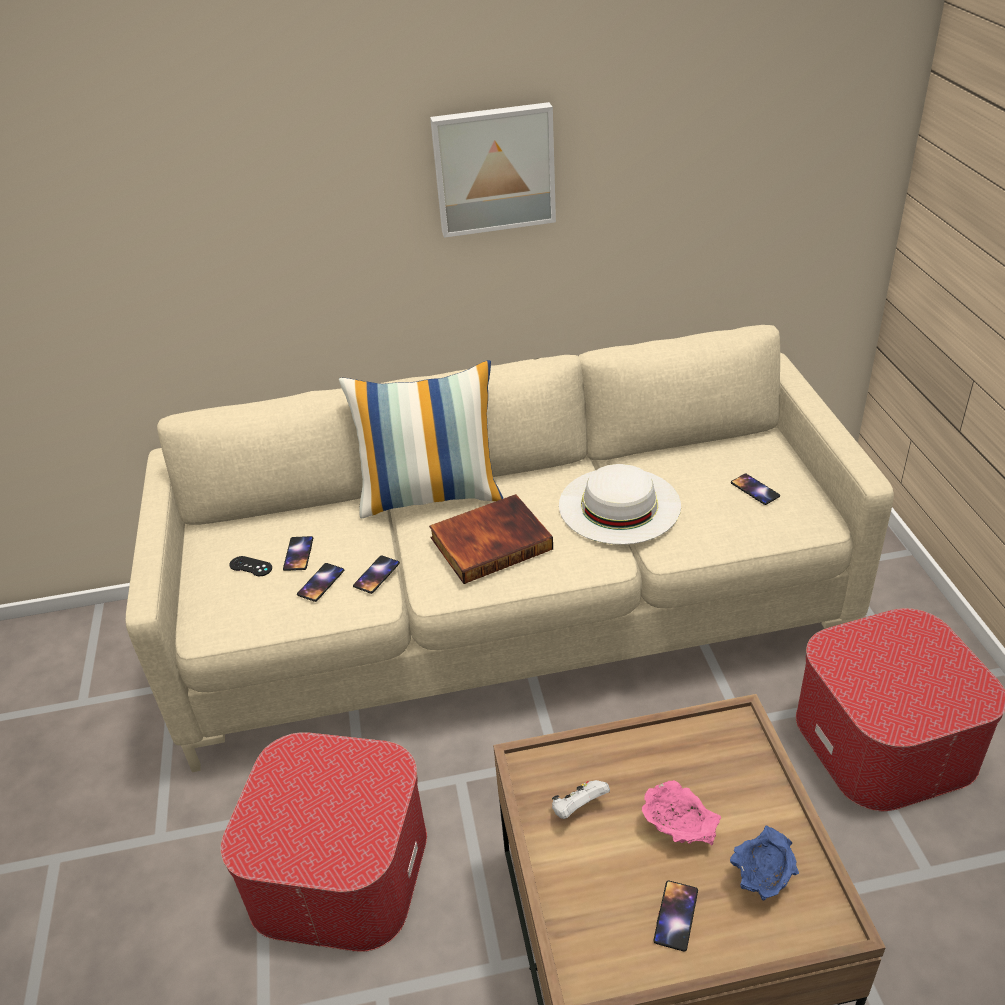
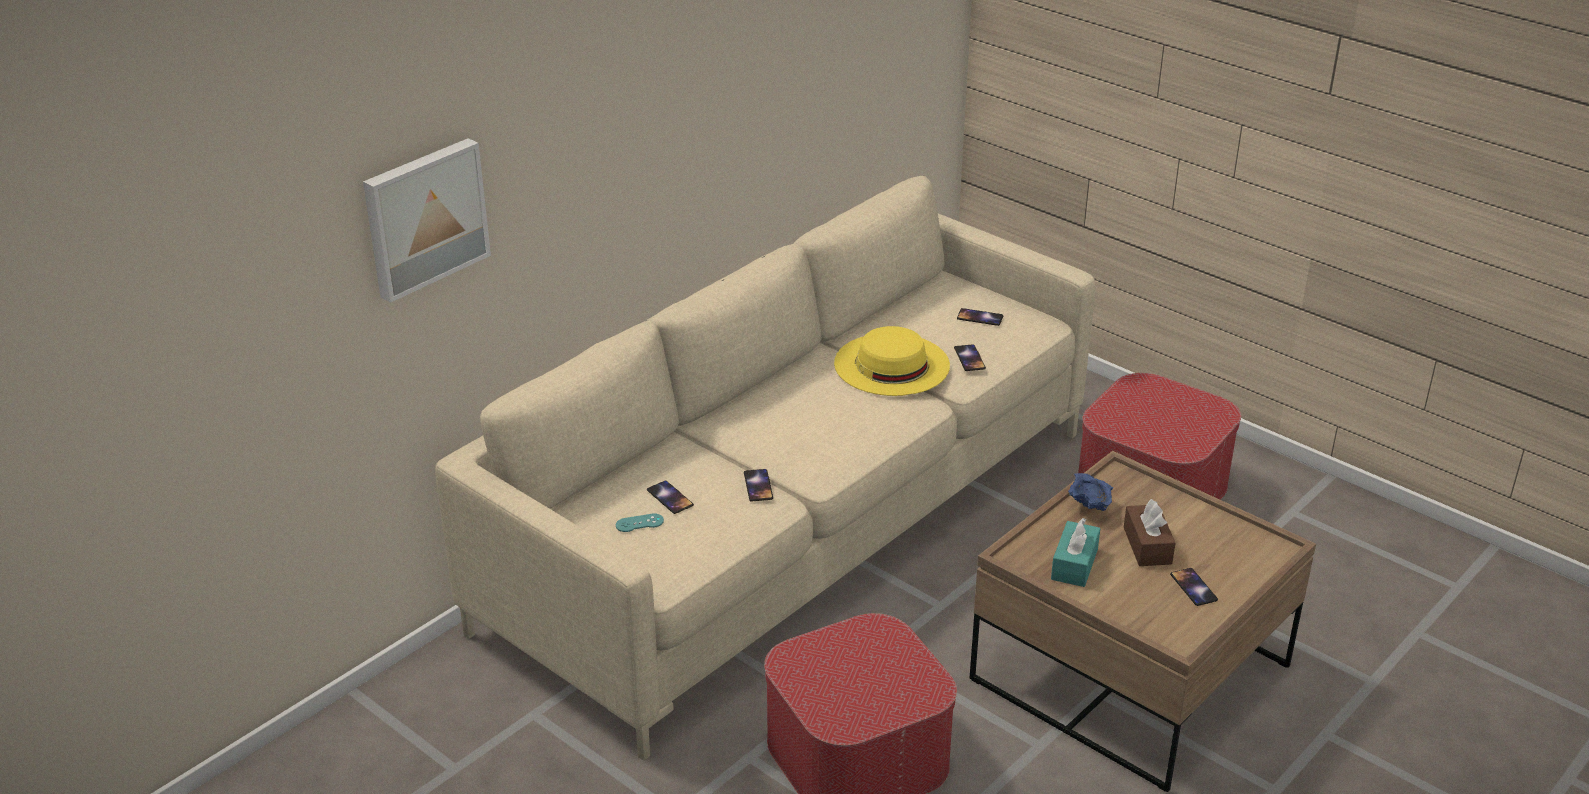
camera: 40 degrees left, 5 degrees down
black game controller [230,556,272,576] -> turquoise game controller [616,513,664,532]
phone [297,563,344,602] -> phone moved to [954,344,986,371]
pillow [339,360,503,519] -> none
book [429,494,553,584] -> none
picture [430,102,556,238] -> picture moved to [363,138,491,303]
white game controller [552,780,610,819] -> turquoise tissue box [1051,518,1101,587]
white hat [559,464,681,545] -> yellow hat [834,326,950,396]
pink bowl [642,780,721,845] -> brown tissue box [1124,499,1175,566]
blue bowl [730,826,799,900] -> blue bowl moved to [1068,473,1113,511]

